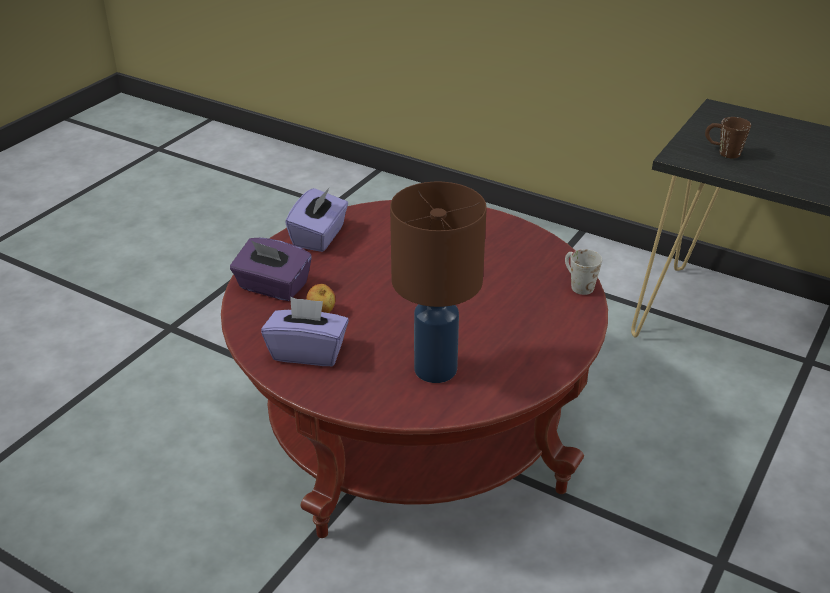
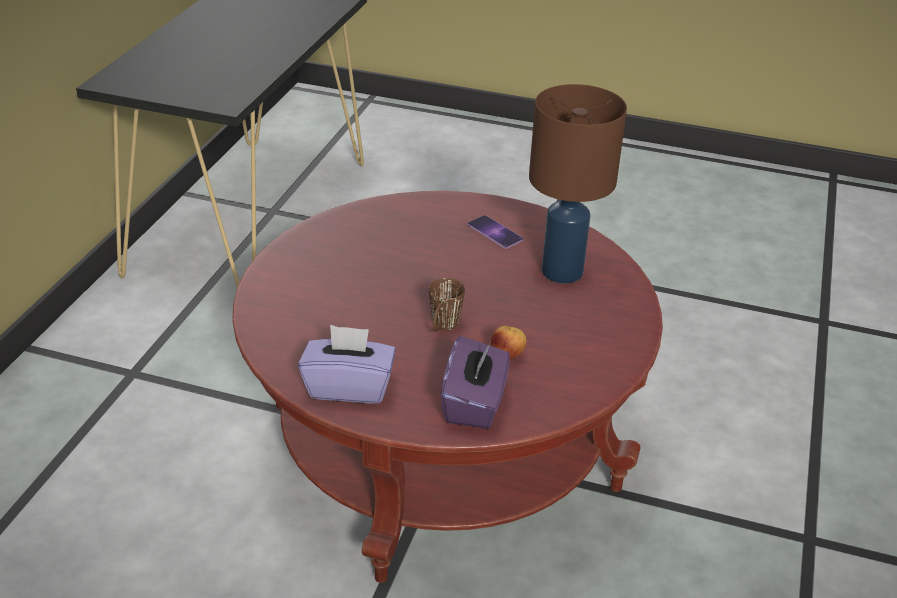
camera: 105 degrees left, 0 degrees up
purple tissue box [261,297,349,366] -> none
white mug [565,249,602,295] -> none
brown mug [705,117,751,158] -> brown mug moved to [429,278,465,332]
none -> phone [467,215,524,249]

